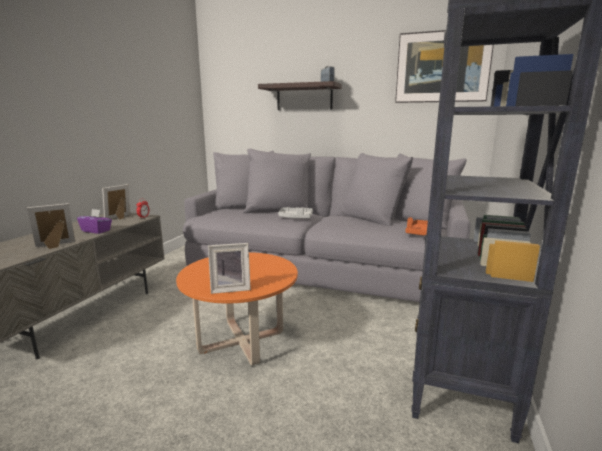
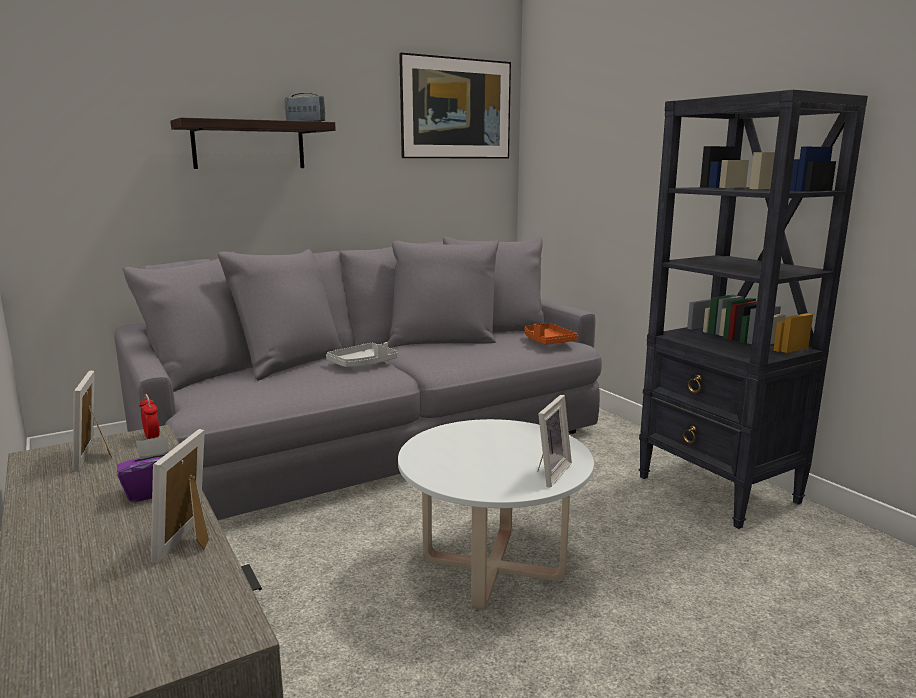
camera: 50 degrees left, 0 degrees up
orange coffee table [176,252,298,366] -> white coffee table [398,419,594,610]

